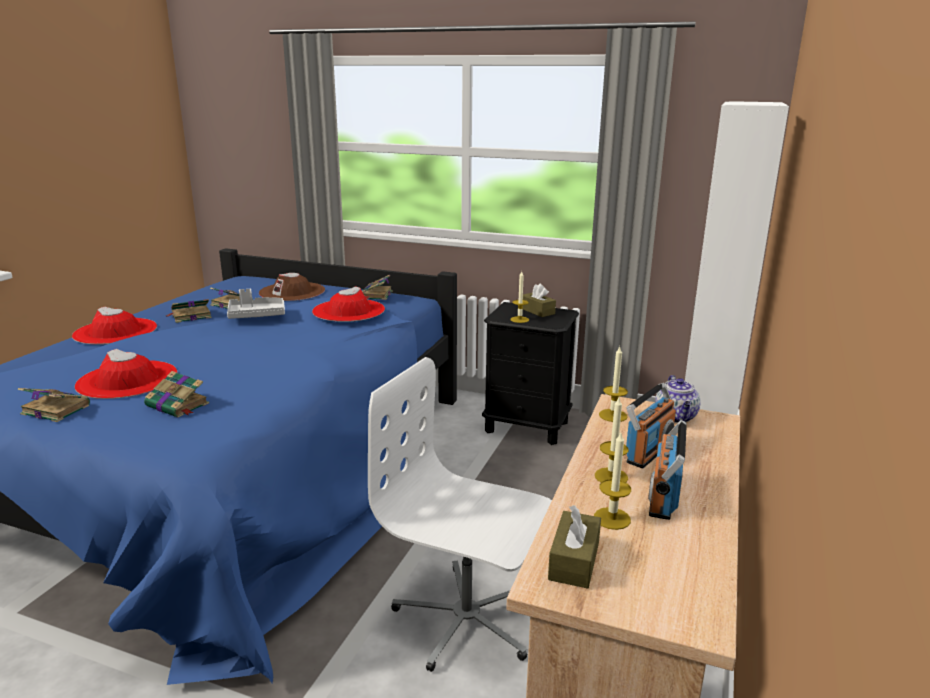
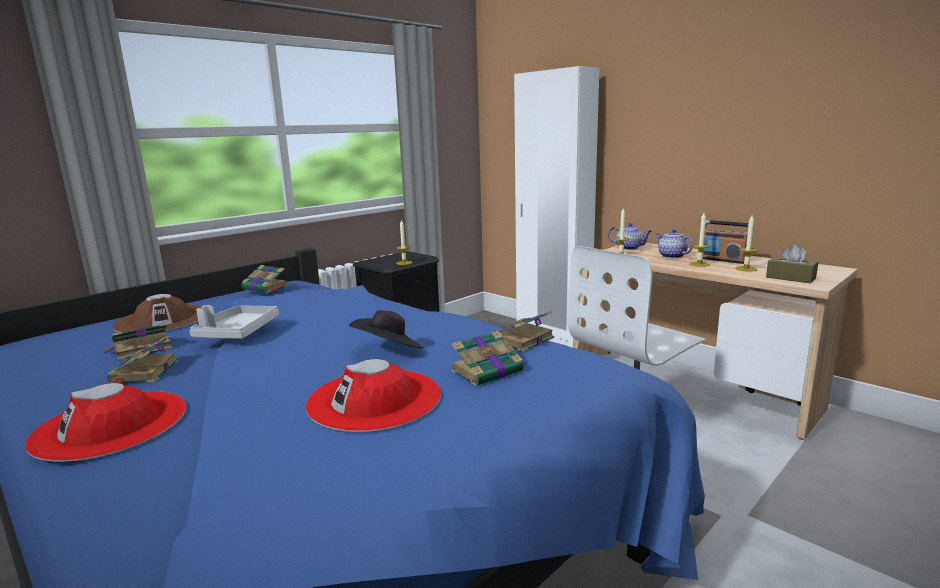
camera: 65 degrees left, 5 degrees down
book [18,388,90,422] -> book moved to [498,311,555,352]
red hat [312,286,385,322] -> none
brown tissue box [523,283,556,317] -> none
radio [626,383,676,468] -> teapot [656,229,693,258]
none -> black hat [349,310,423,349]

